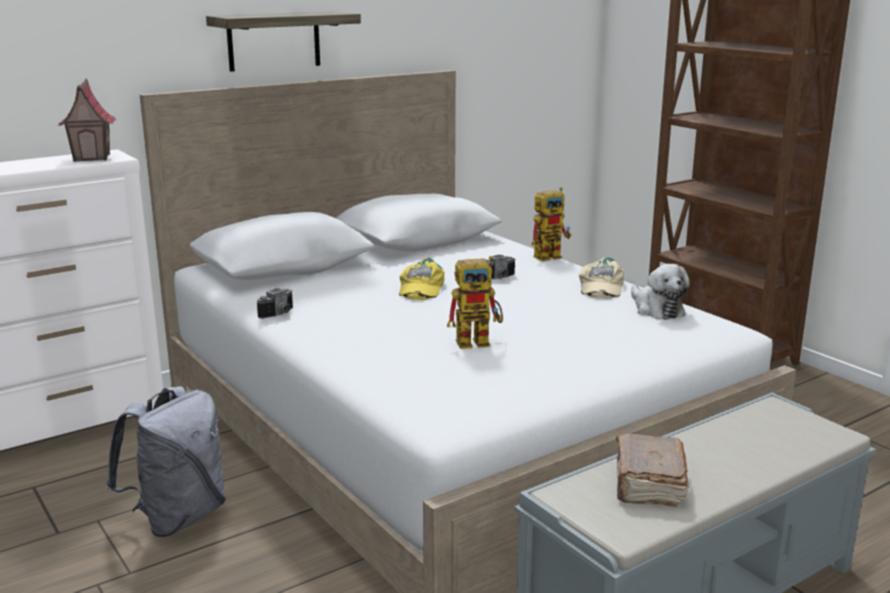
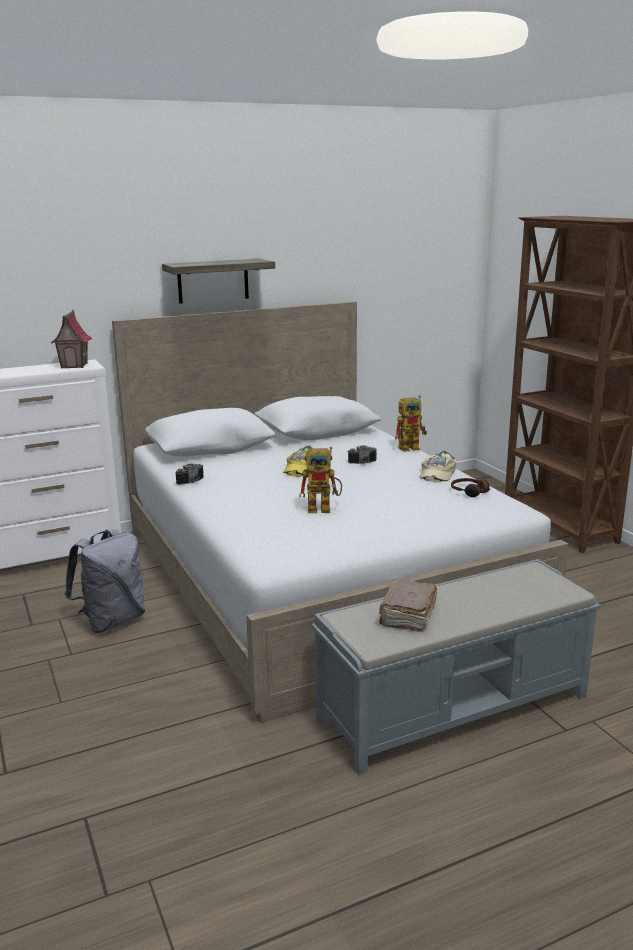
camera: 10 degrees right, 0 degrees up
plush toy [631,264,690,320] -> headphones [451,478,491,497]

